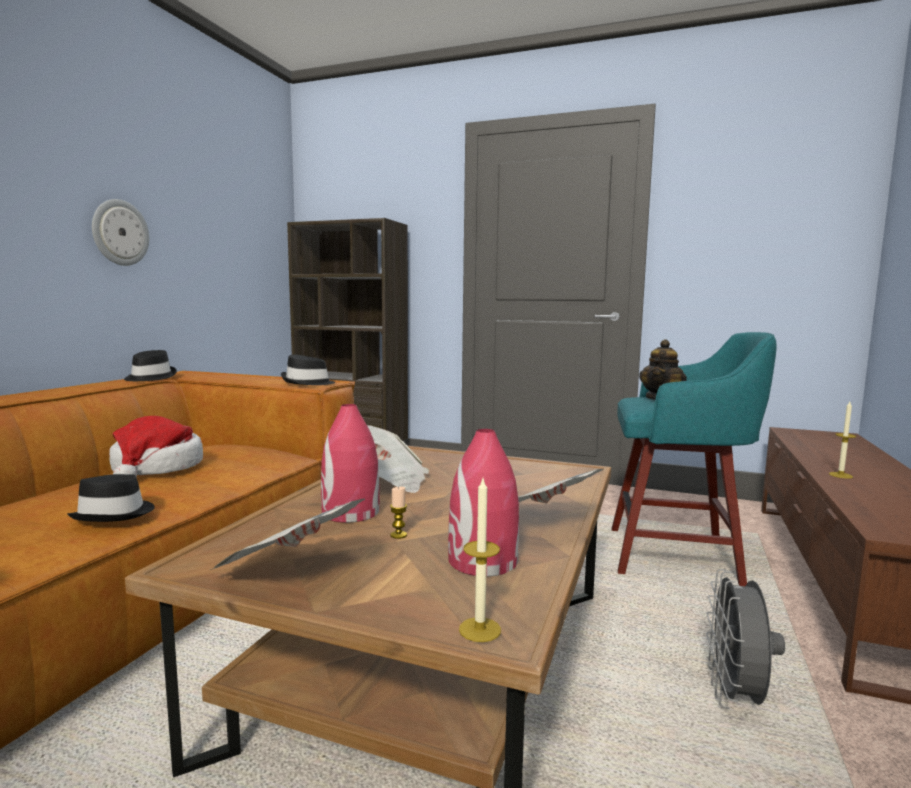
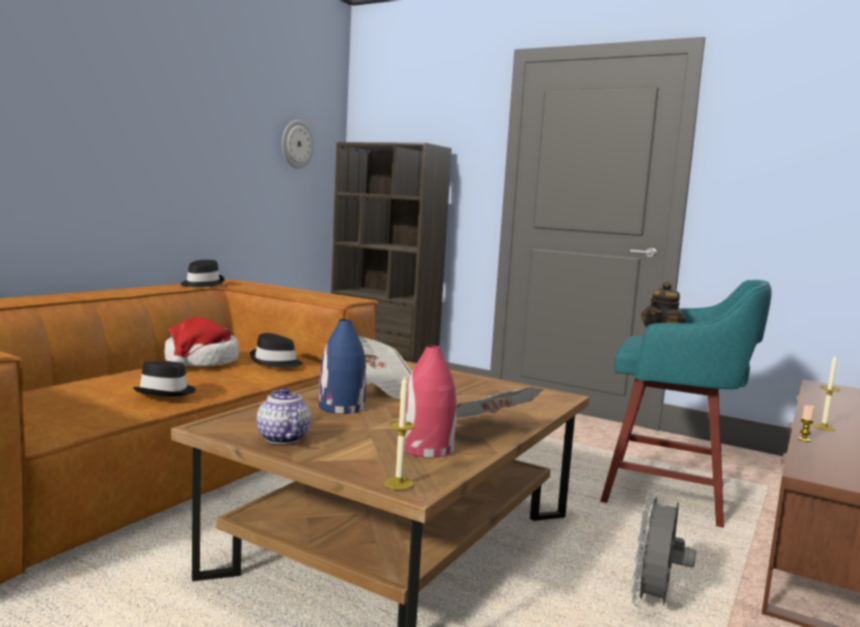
camera: 10 degrees right, 0 degrees up
wall clock [92,199,149,266] -> wall clock moved to [282,120,314,169]
newspaper [210,499,365,570] -> teapot [257,388,311,444]
black hat [281,355,336,385] -> black hat moved to [250,333,303,367]
red vase [321,404,380,523] -> blue vase [319,319,366,414]
candle [390,487,407,539] -> candle moved to [798,405,815,442]

